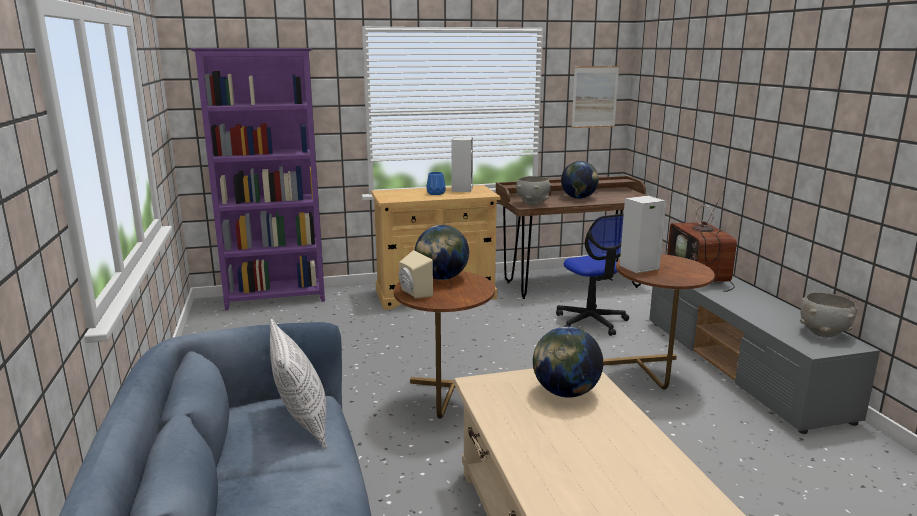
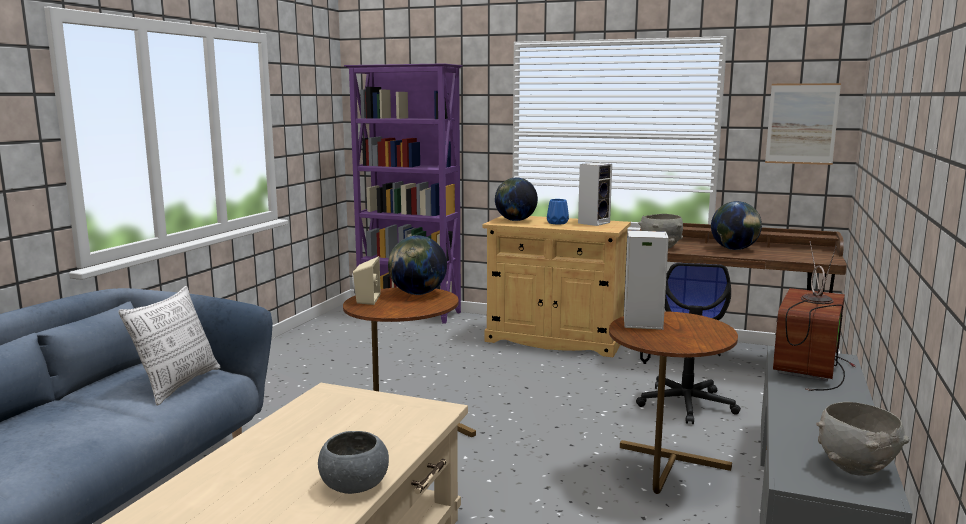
camera: 35 degrees right, 5 degrees down
globe [533,327,603,398] -> globe moved to [495,177,538,221]
none -> grey bowl [318,431,389,494]

